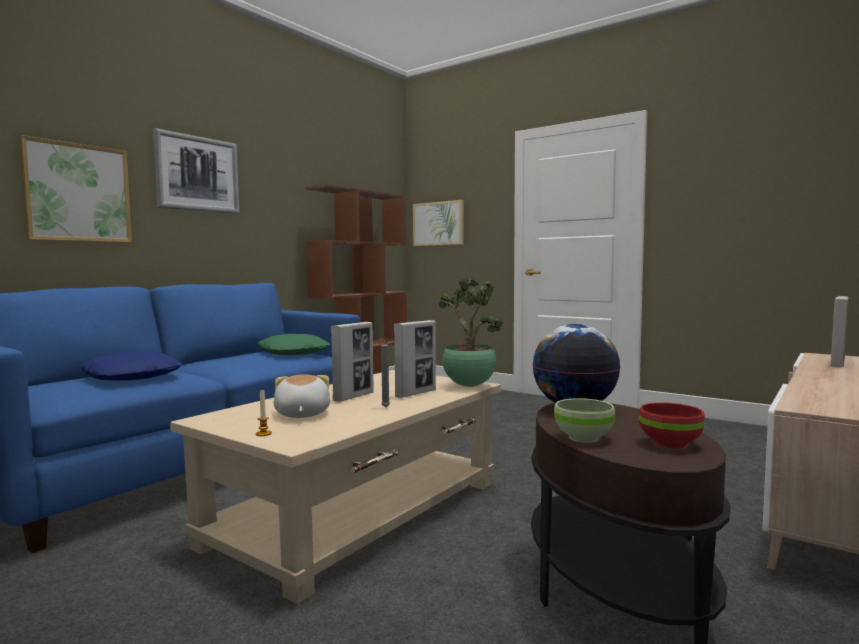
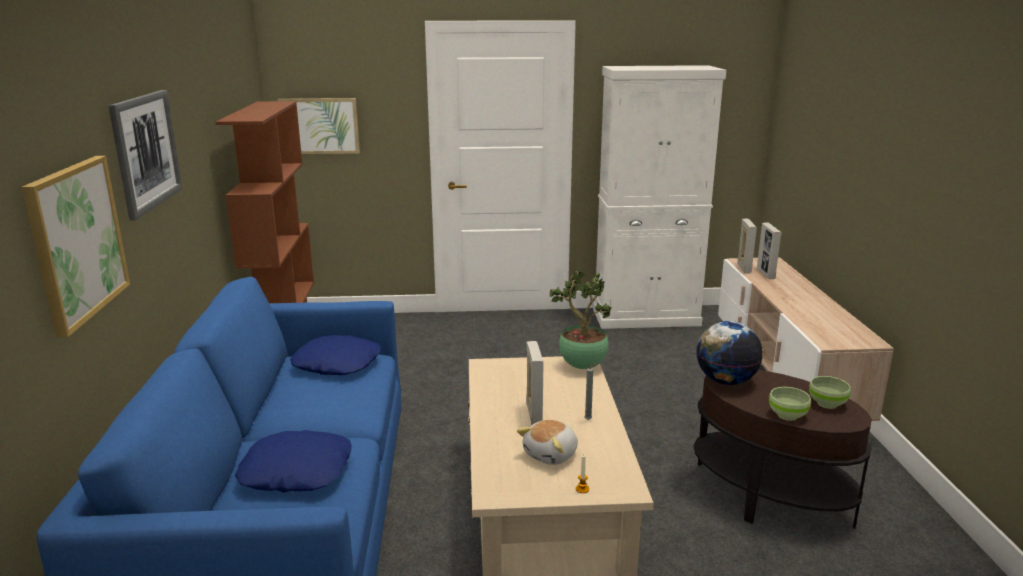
camera: 40 degrees left, 15 degrees up
green pillow [257,334,330,355] -> blue pillow [290,335,381,375]
plush toy [274,374,330,418] -> plush toy turned 90 degrees counterclockwise [517,420,578,465]
picture frame [394,320,436,398] -> picture frame moved to [737,219,757,274]
red bowl [639,402,705,448] -> green bowl [809,376,851,409]
none -> white cabinet [593,65,726,329]

